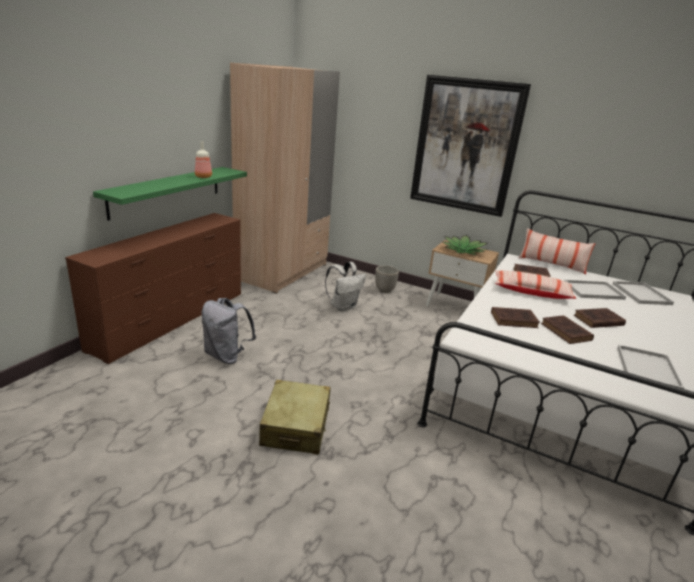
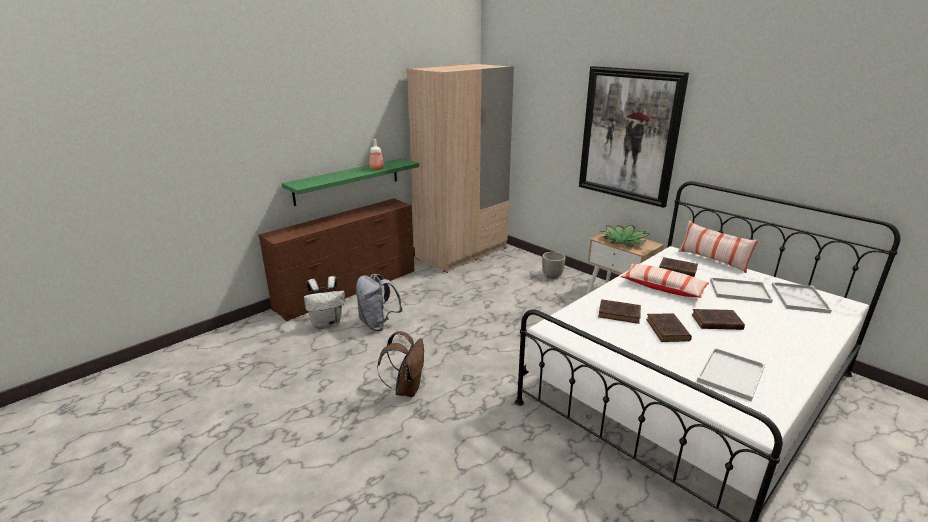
camera: 20 degrees right, 0 degrees up
beige suitcase [259,380,331,454] -> brown backpack [377,331,424,397]
white backpack [325,262,366,312] -> white backpack moved to [304,276,345,329]

